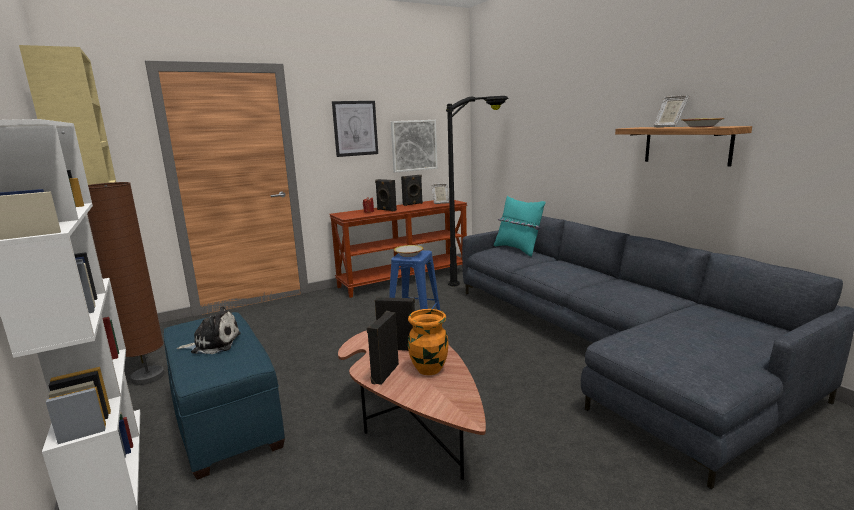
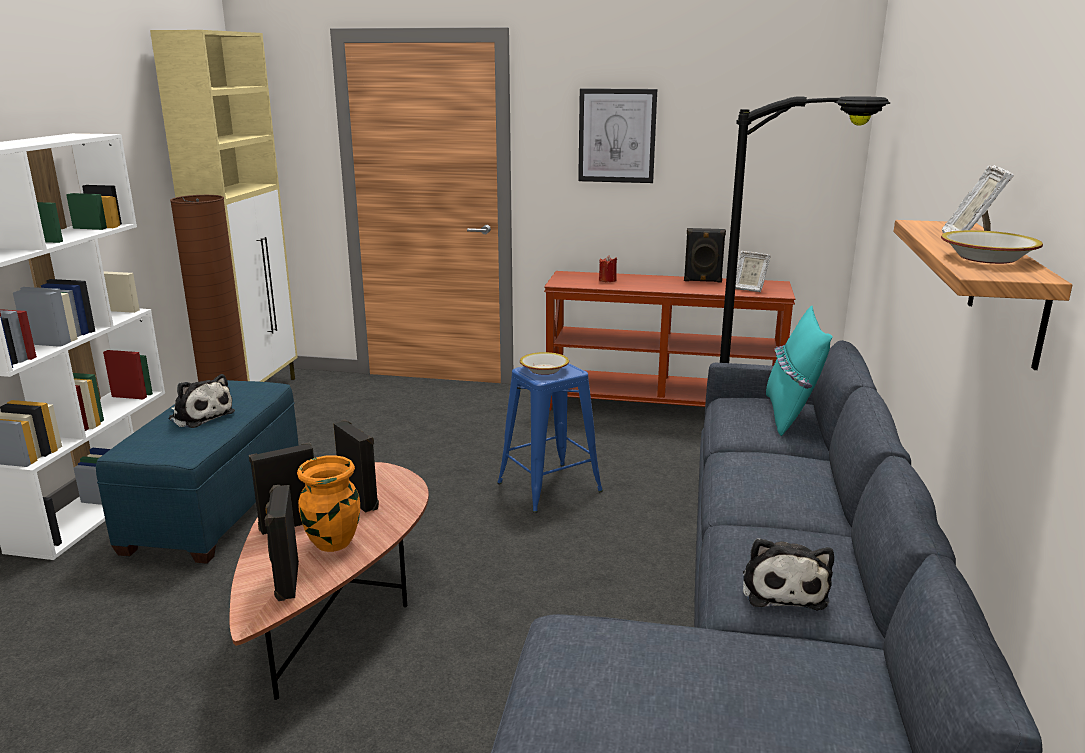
camera: 40 degrees right, 5 degrees up
black speaker [375,179,397,211] -> black speaker moved to [265,485,299,601]
picture [391,120,437,173] -> none
none -> plush toy [743,538,834,610]

